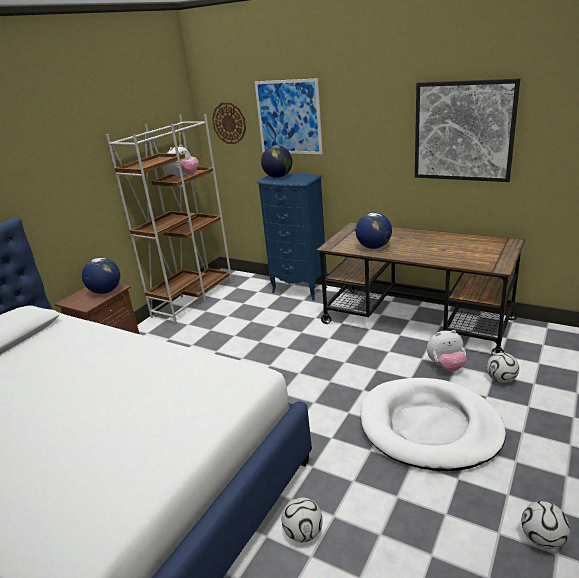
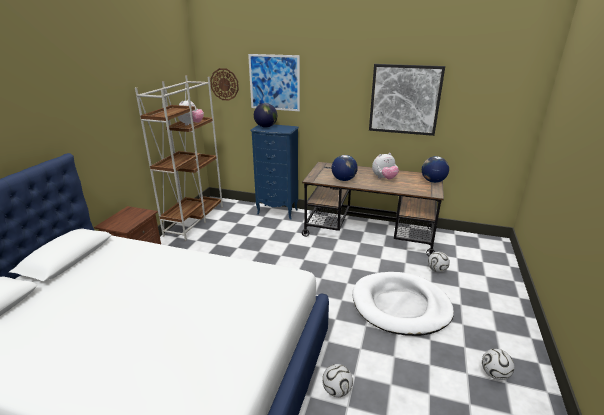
camera: 15 degrees left, 0 degrees up
globe [82,257,120,294] -> globe moved to [422,156,449,183]
plush toy [427,330,467,372] -> plush toy moved to [372,153,399,179]

